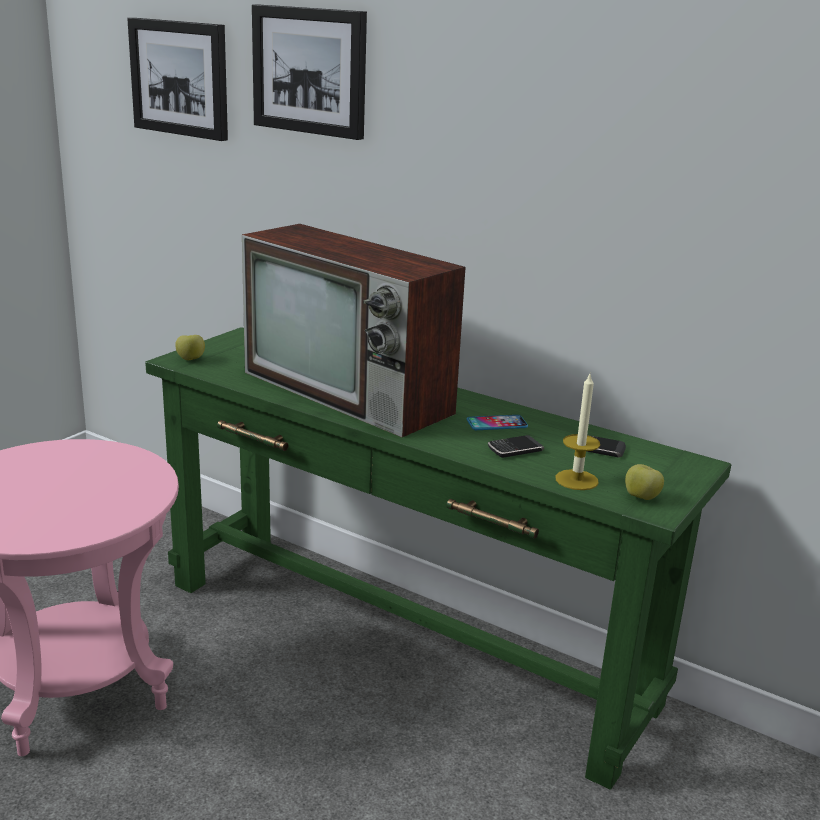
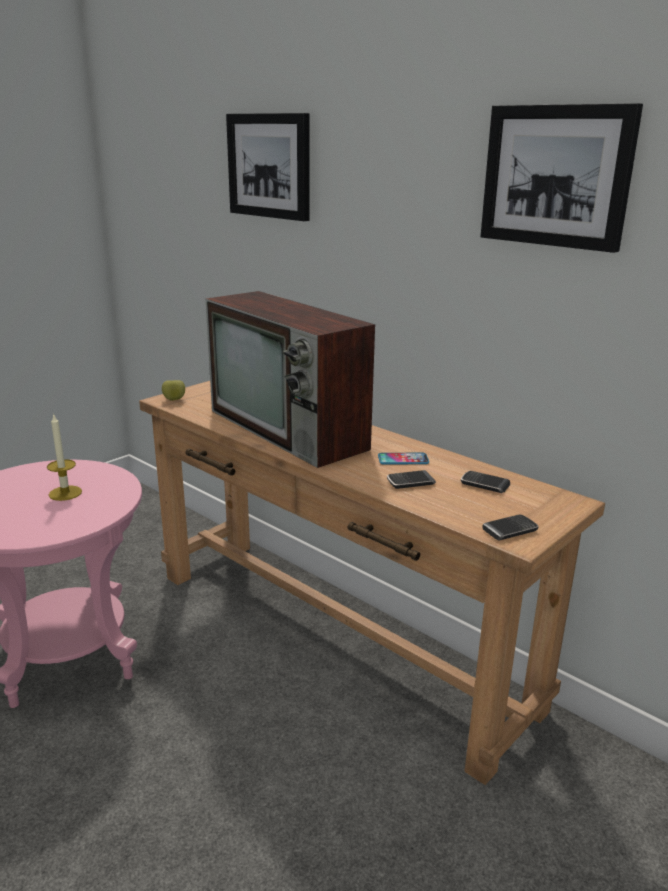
camera: 10 degrees right, 0 degrees up
picture [127,18,228,141] -> picture moved to [480,103,643,253]
green console table [145,327,731,790] -> brown console table [139,381,605,785]
candle [556,374,600,490] -> candle moved to [47,413,82,501]
apple [625,464,664,500] -> phone [482,515,539,541]

